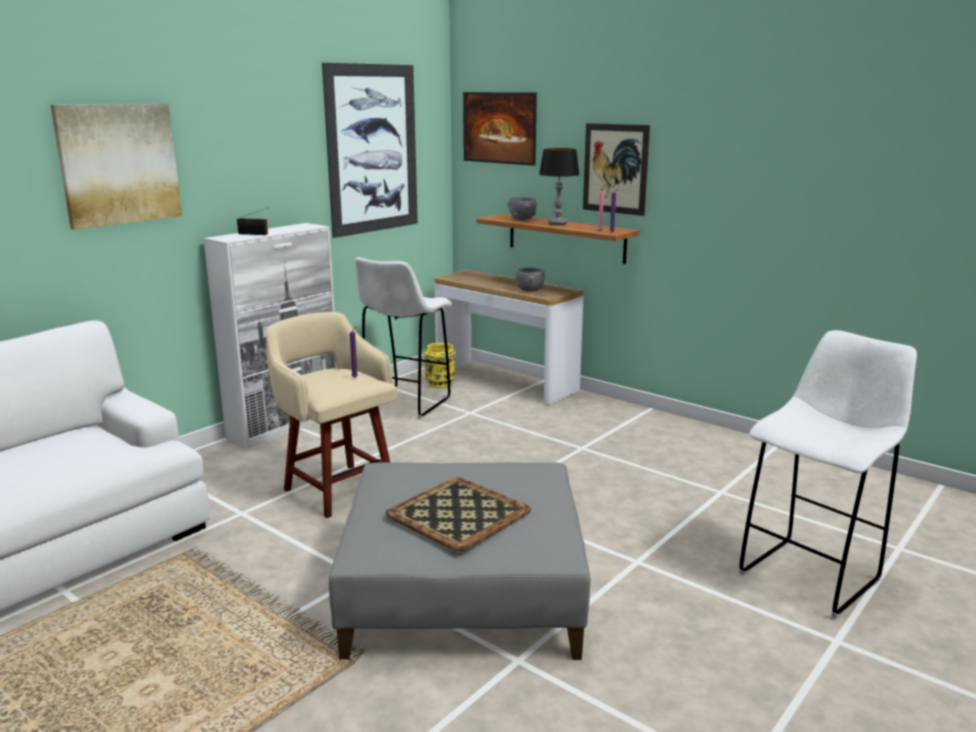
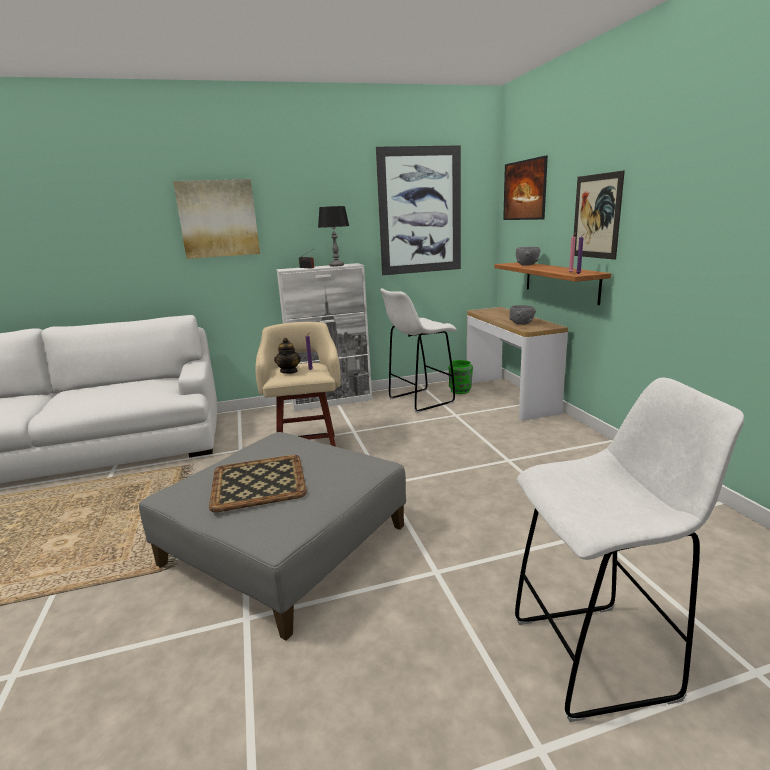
camera: 35 degrees right, 0 degrees up
yellow vase [424,343,456,388] -> green vase [448,360,473,394]
table lamp [539,148,580,225] -> table lamp moved to [318,206,349,267]
none -> teapot [274,338,301,374]

